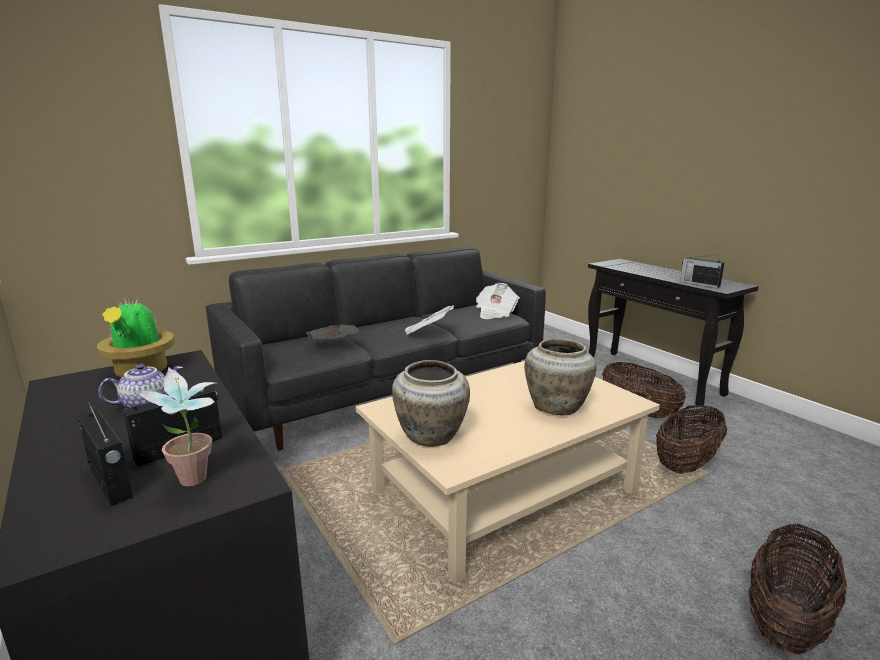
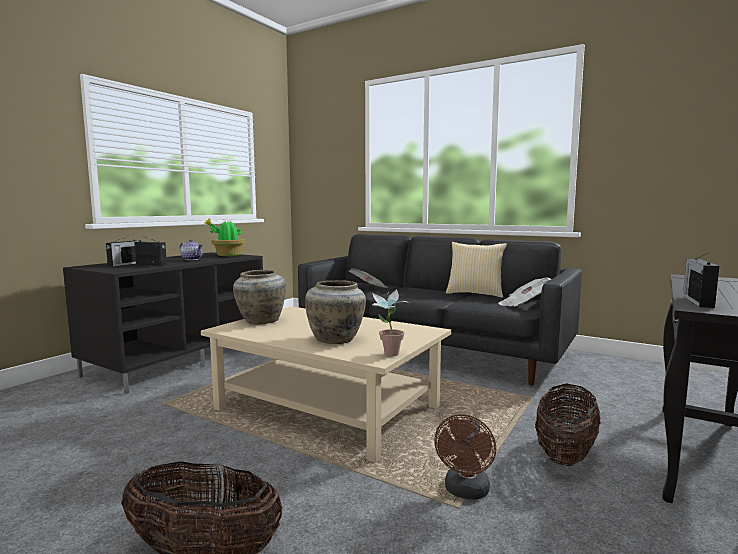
camera: 65 degrees right, 10 degrees down
potted plant [135,367,218,486] -> potted plant moved to [372,289,409,356]
newspaper [405,306,454,335] -> none
basket [656,405,727,474] -> brown fan [434,414,496,500]
none -> pillow [446,242,507,298]

